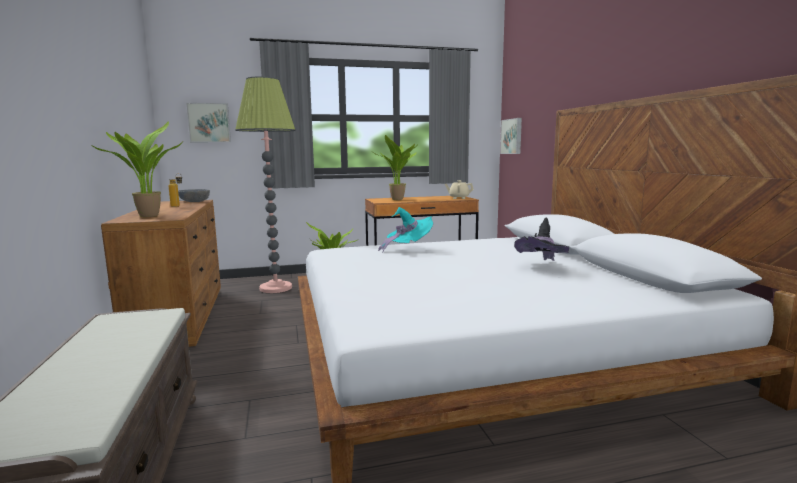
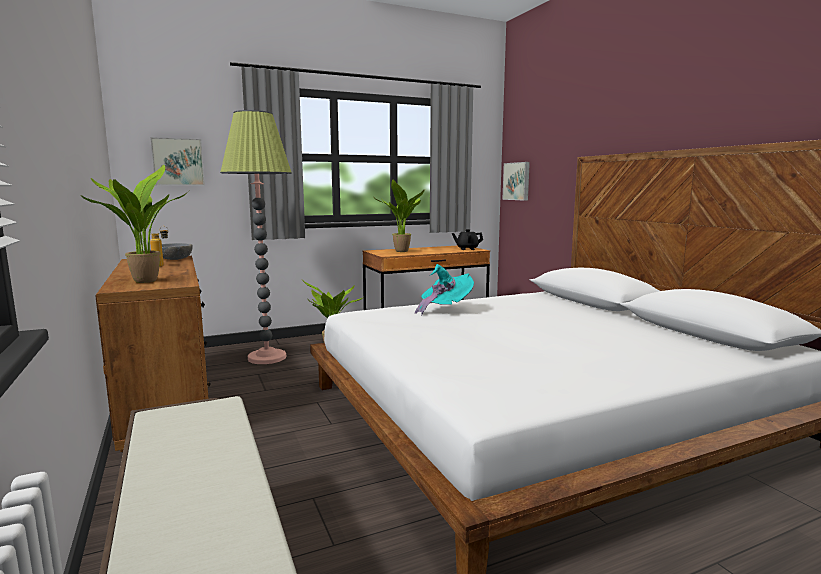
camera: 10 degrees left, 0 degrees up
beige teapot [445,180,474,199] -> black teapot [452,229,483,250]
black hat [514,218,569,261] -> none

